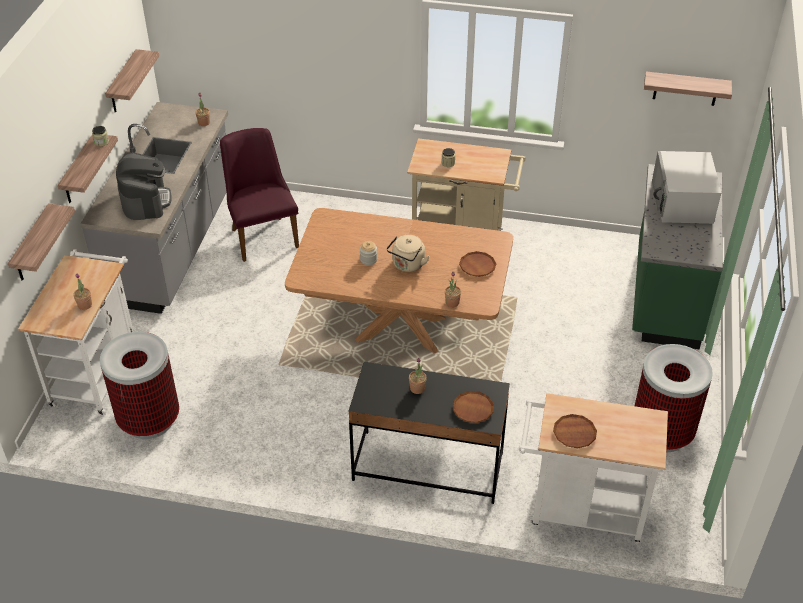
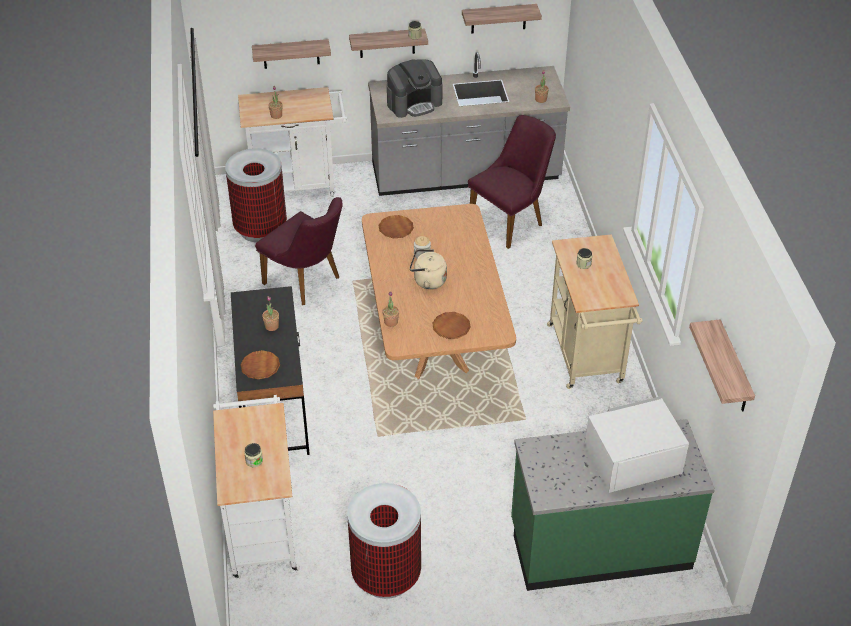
camera: 70 degrees right, 0 degrees up
brown plate [553,414,597,448] -> brown plate moved to [379,215,414,238]
none -> jar [244,443,263,467]
none -> purple chair [255,197,343,305]

